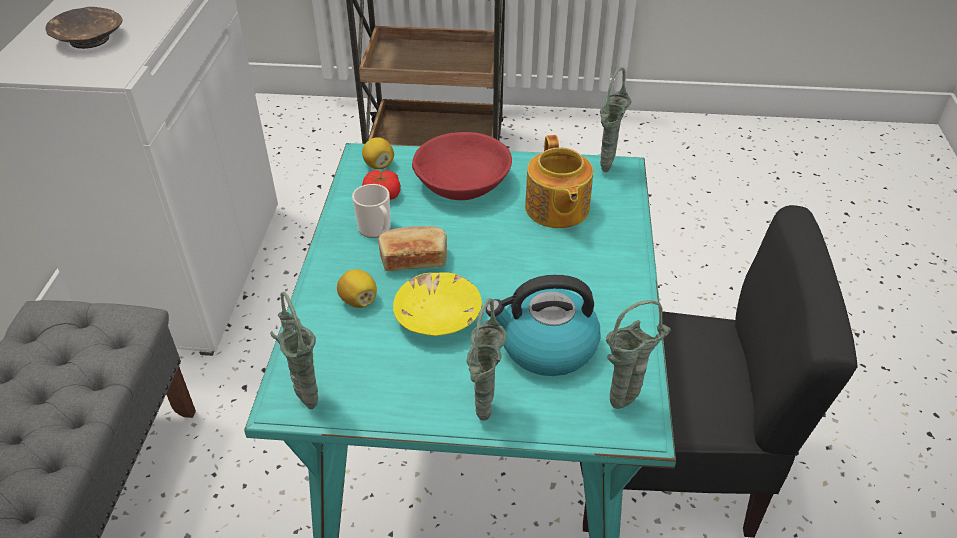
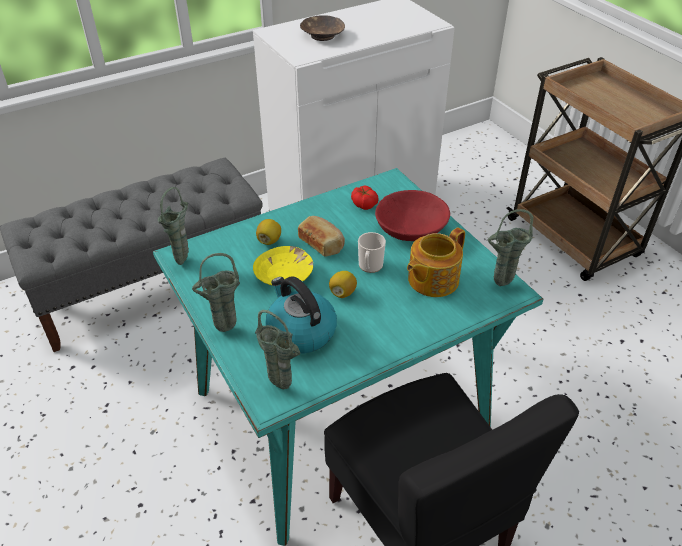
camera: 55 degrees right, 0 degrees up
mug [352,184,391,238] -> mug moved to [358,232,386,273]
lemon [362,137,394,169] -> lemon moved to [329,271,357,298]

